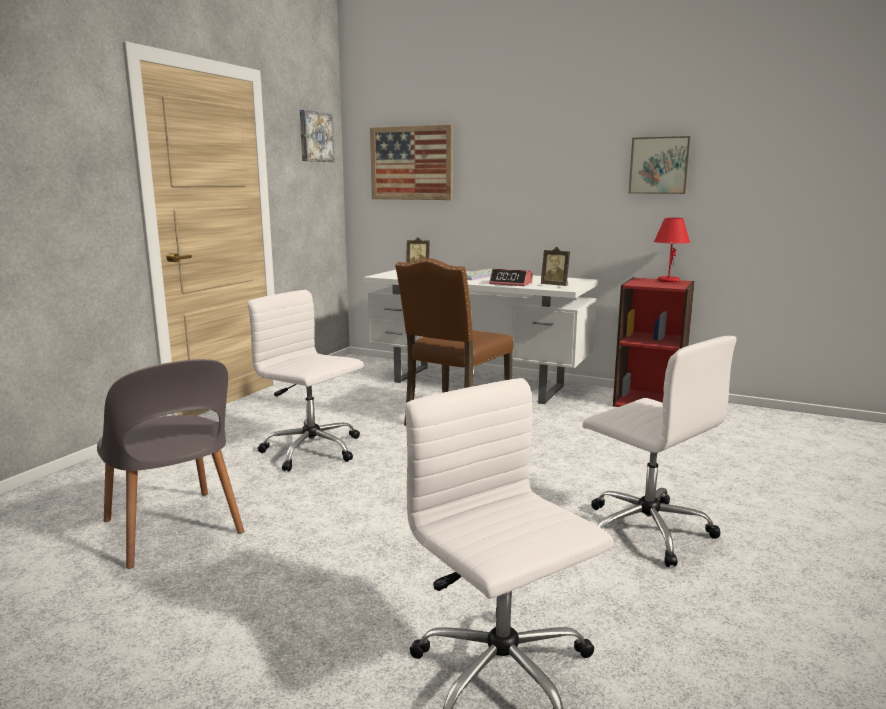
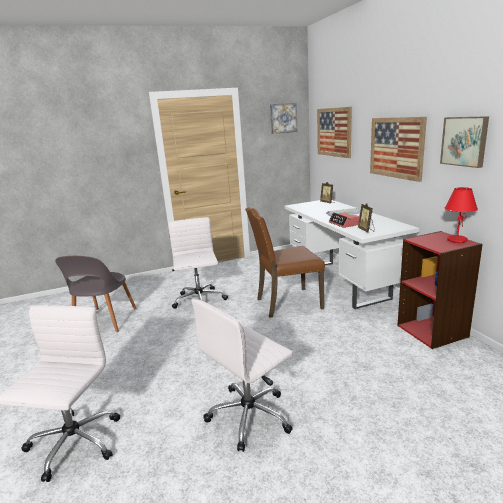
camera: 45 degrees right, 5 degrees up
white office chair [582,336,737,567] -> white office chair turned 45 degrees clockwise [191,299,293,452]
none -> picture [370,117,427,182]

